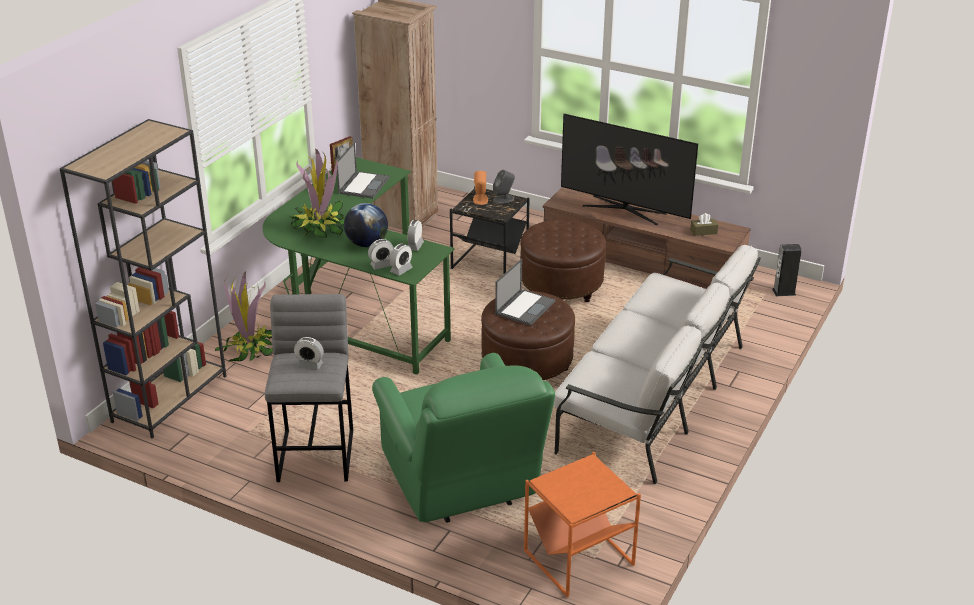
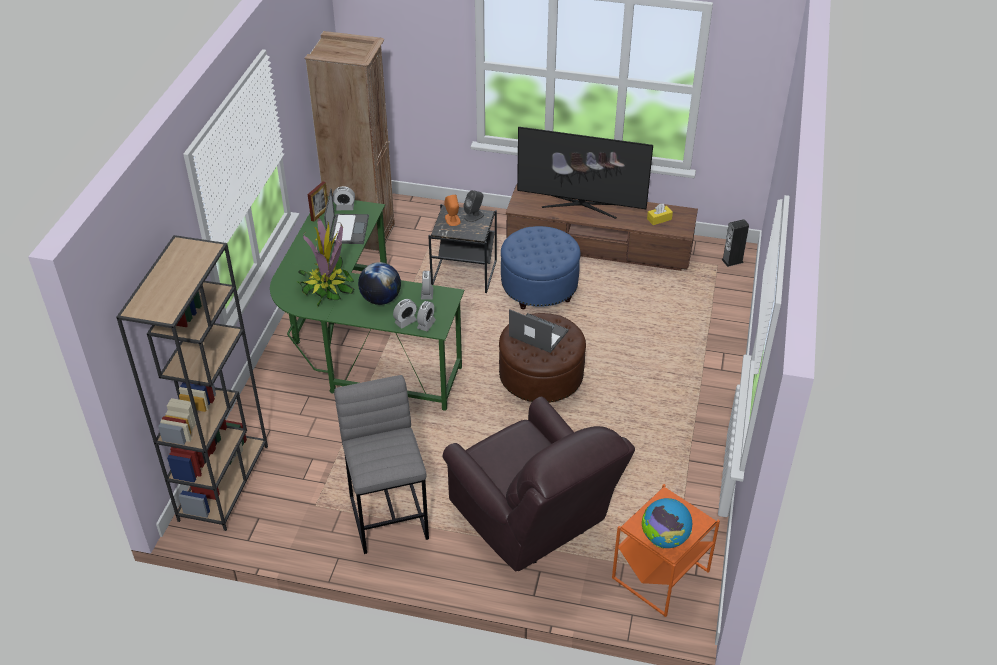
camera: 15 degrees left, 10 degrees up
potted plant [215,271,273,362] -> none
alarm clock [294,337,324,370] -> alarm clock moved to [333,186,355,210]
green armchair [372,353,555,522] -> brown armchair [443,397,635,571]
laptop [495,259,556,326] -> laptop turned 75 degrees counterclockwise [509,309,569,353]
brown ottoman [520,219,606,302] -> blue ottoman [501,226,580,309]
white sofa [553,245,761,484] -> none
brown tissue box [690,213,718,236] -> yellow tissue box [647,203,673,225]
none -> globe [641,498,692,548]

